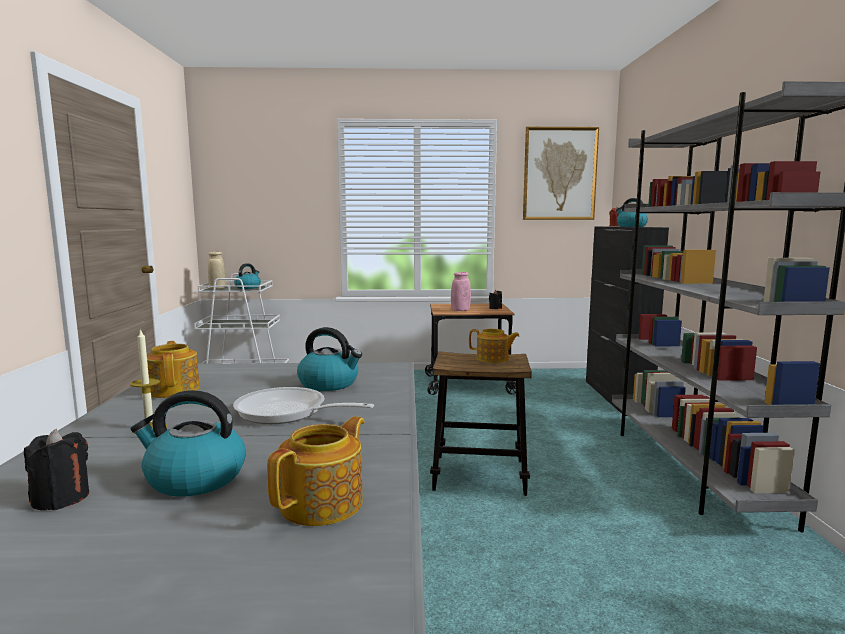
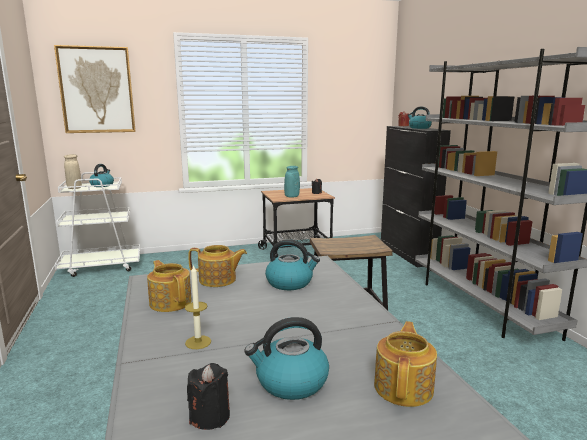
camera: 15 degrees left, 5 degrees up
frying pan [233,387,374,424] -> none
pink vase [451,272,471,311] -> turquoise vase [284,166,300,198]
teapot [469,329,520,363] -> teapot moved to [188,245,247,287]
picture [523,127,599,220] -> picture moved to [54,45,136,133]

